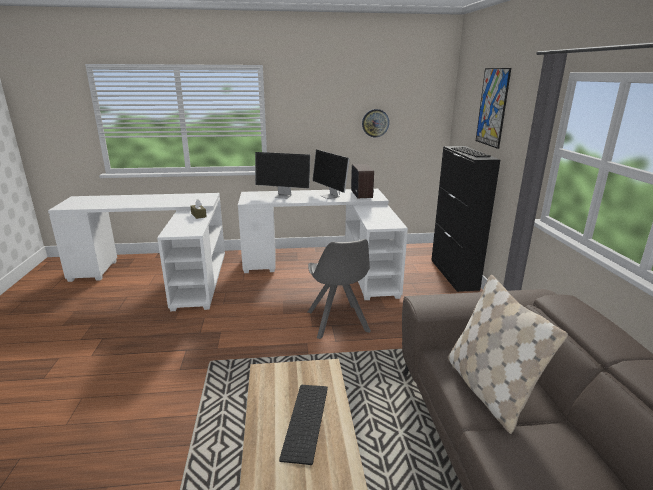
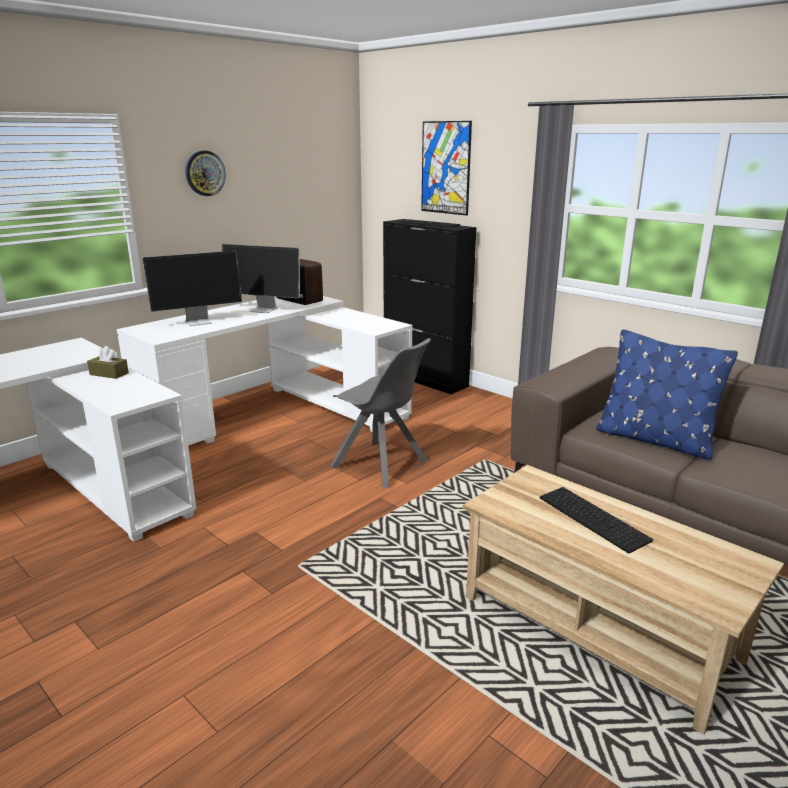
camera: 40 degrees left, 0 degrees up
wall clock [362,109,389,137] -> wall clock moved to [185,151,226,196]
beige pillow [448,275,568,434] -> blue pillow [596,329,738,460]

